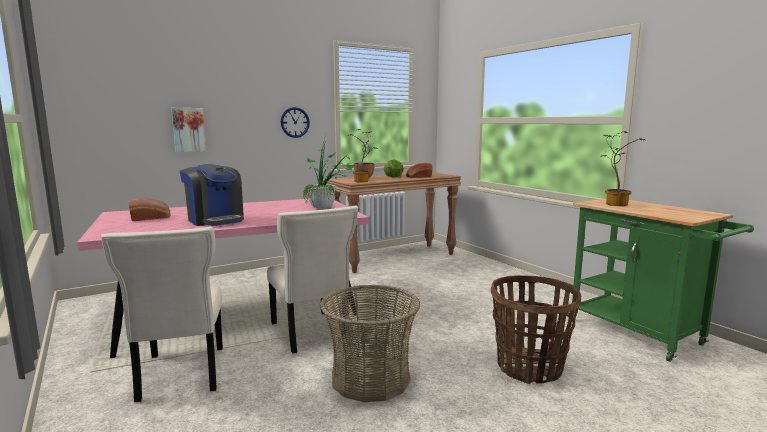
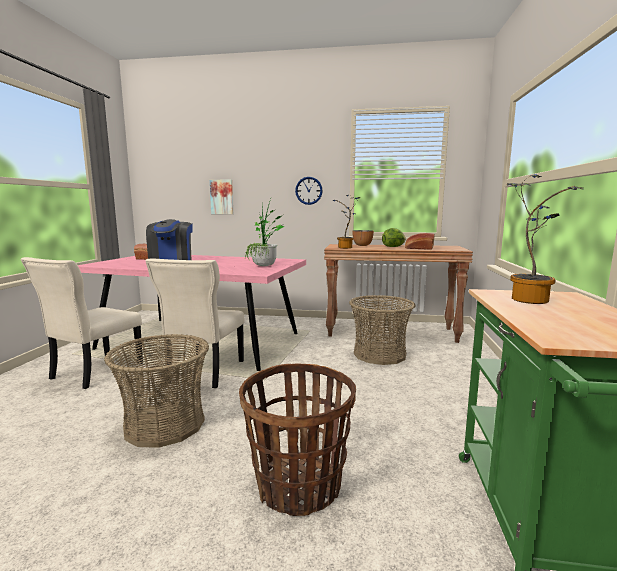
camera: 40 degrees right, 0 degrees up
none -> basket [349,295,415,365]

